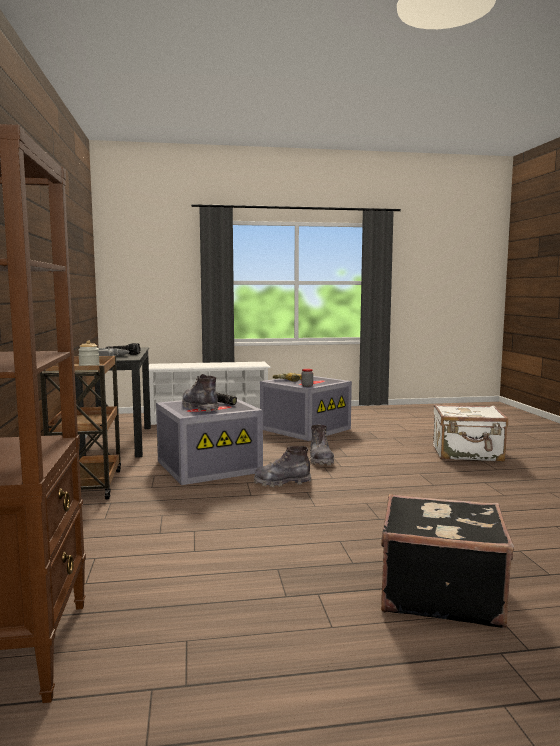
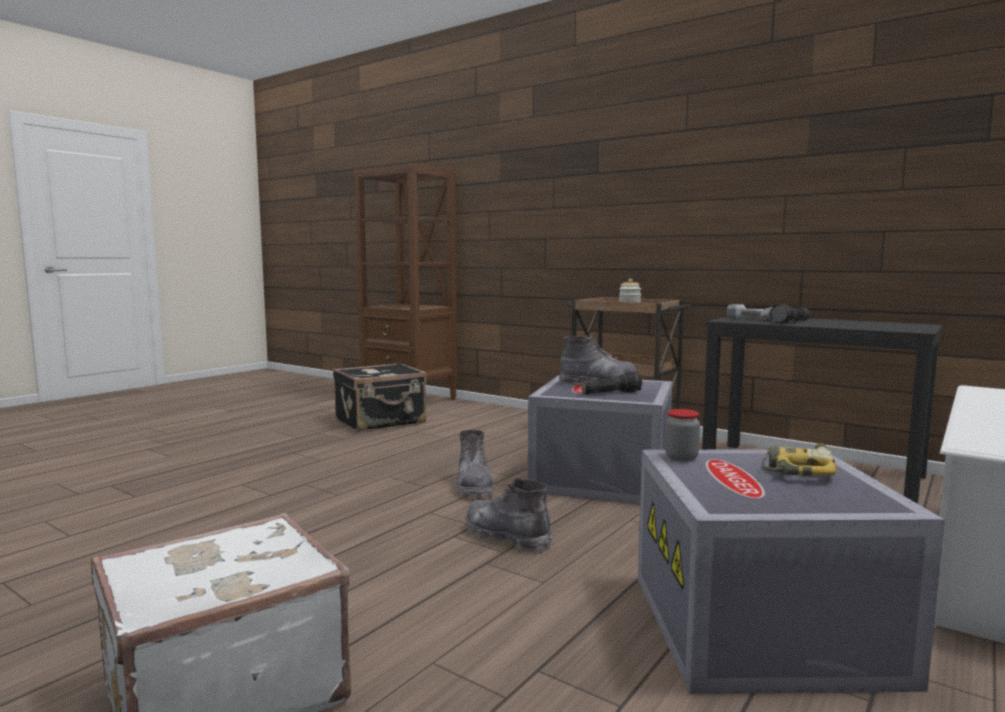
camera: 135 degrees right, 0 degrees up
grey boot [254,446,311,487] -> grey boot turned 135 degrees clockwise [457,430,494,498]
black suitcase [381,494,514,628] -> black suitcase moved to [333,363,426,432]

